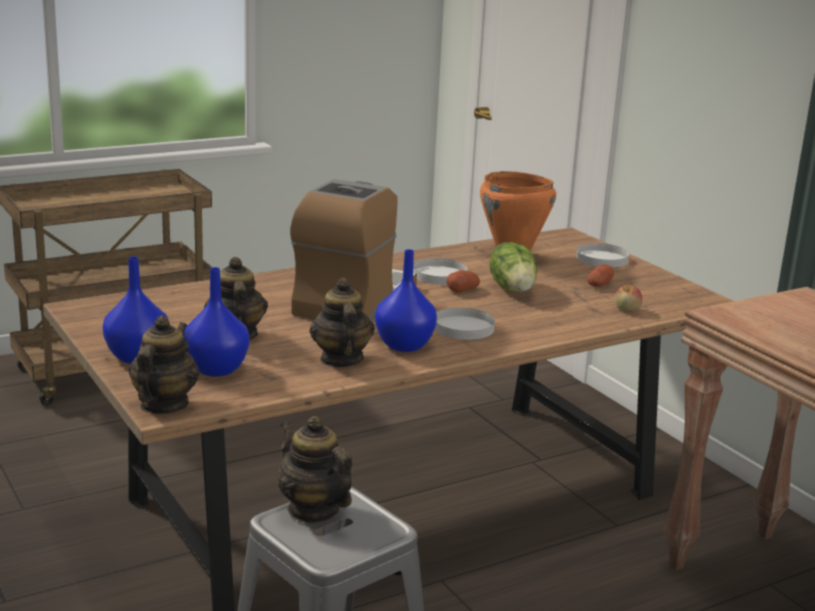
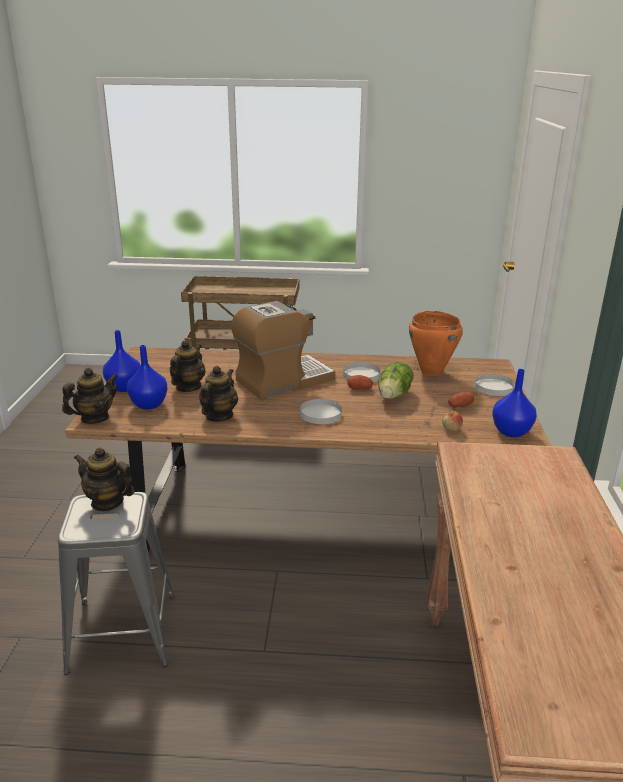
camera: 35 degrees right, 5 degrees up
teapot [278,416,352,523] -> teapot turned 60 degrees counterclockwise [74,447,135,512]
blue vase [375,249,437,352] -> blue vase moved to [492,369,537,437]

